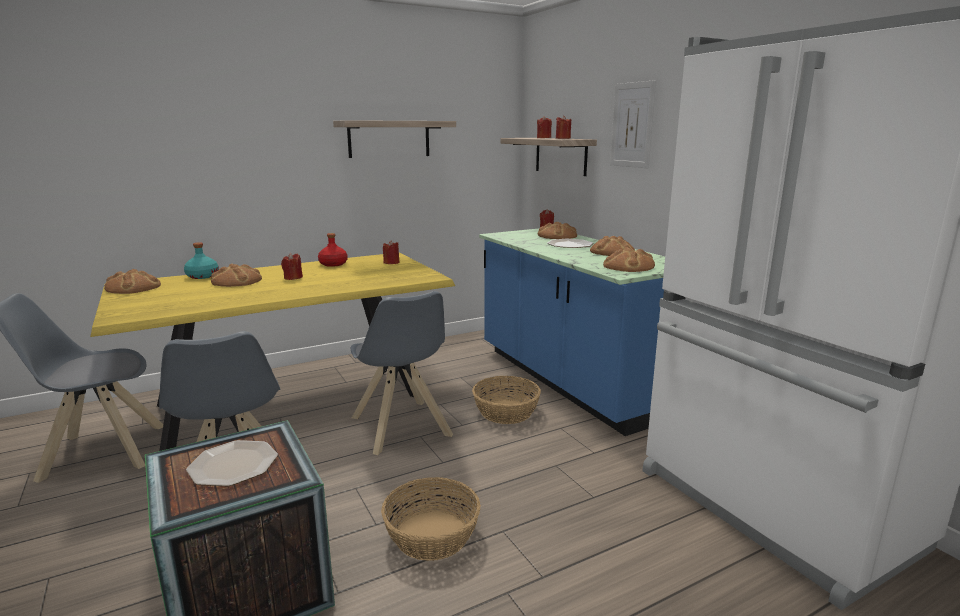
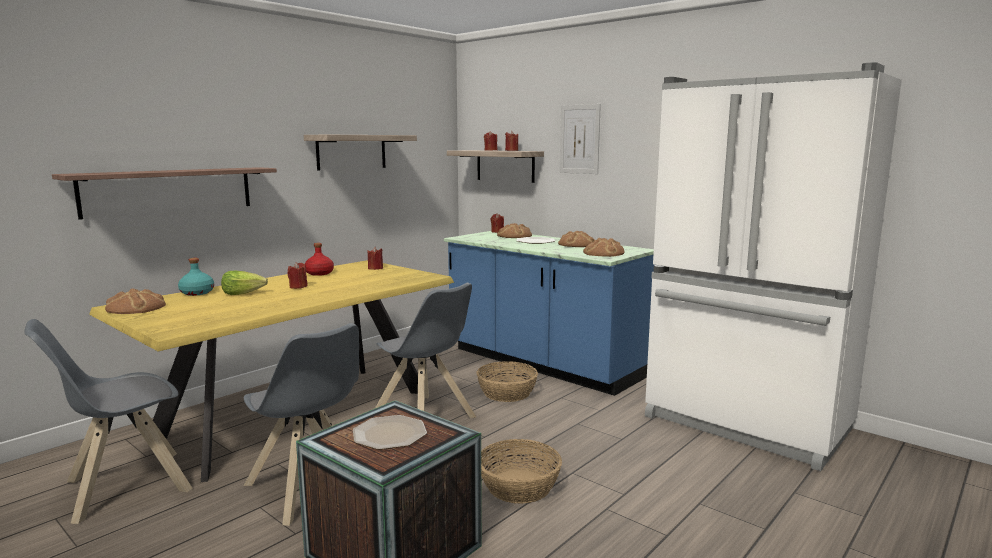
camera: 20 degrees left, 5 degrees down
bread [211,263,262,287] -> lettuce [221,271,268,295]
none -> shelf [52,167,277,220]

